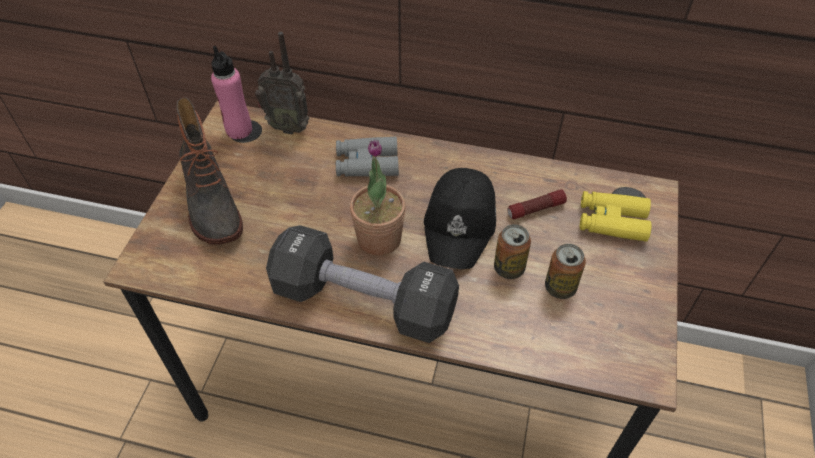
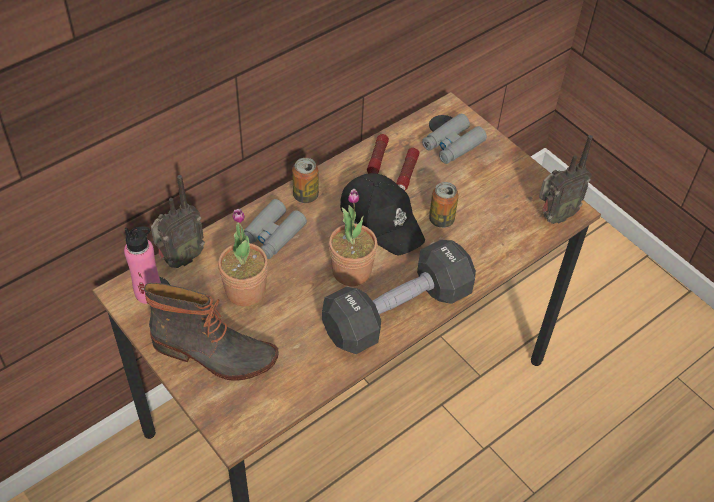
camera: 55 degrees left, 0 degrees up
can [545,244,586,299] -> can moved to [292,158,319,203]
yellow binoculars [580,191,651,242] -> grey binoculars [422,114,487,164]
none -> potted plant [218,209,268,307]
none -> flashlight [367,134,389,174]
none -> radio [539,135,593,224]

